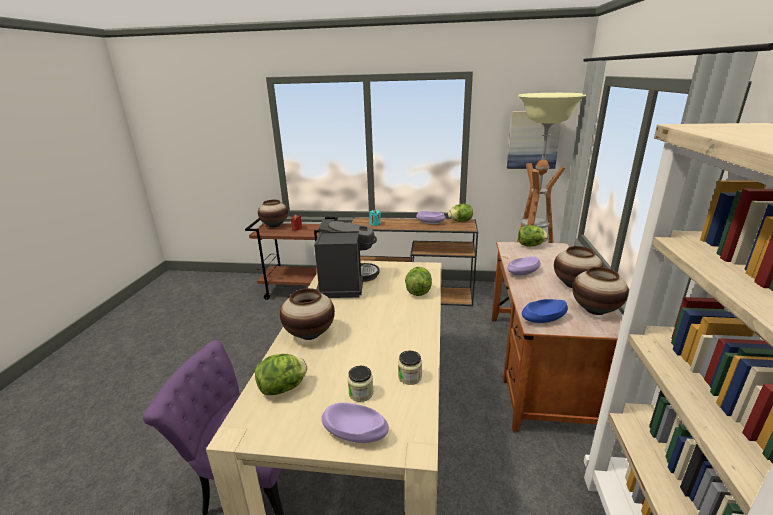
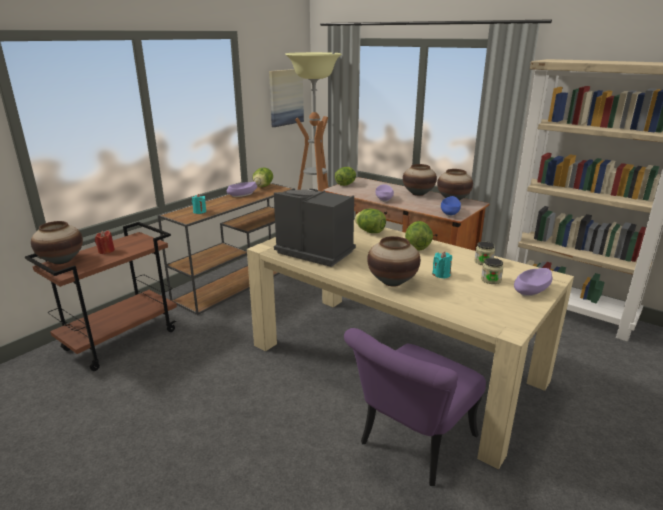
camera: 60 degrees left, 0 degrees up
lettuce [255,354,307,395] -> lettuce moved to [405,221,433,251]
none -> turquoise candle [432,251,452,279]

